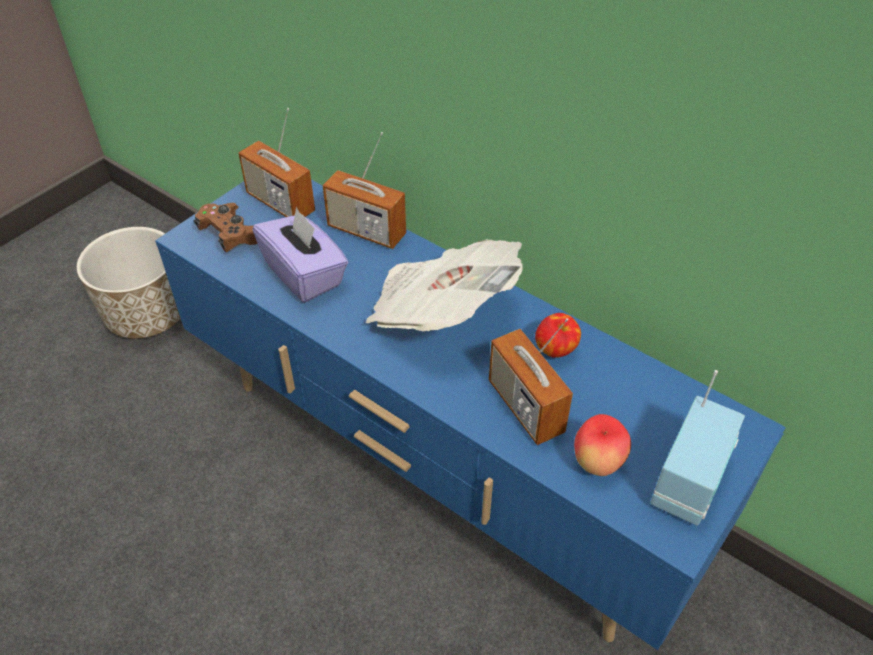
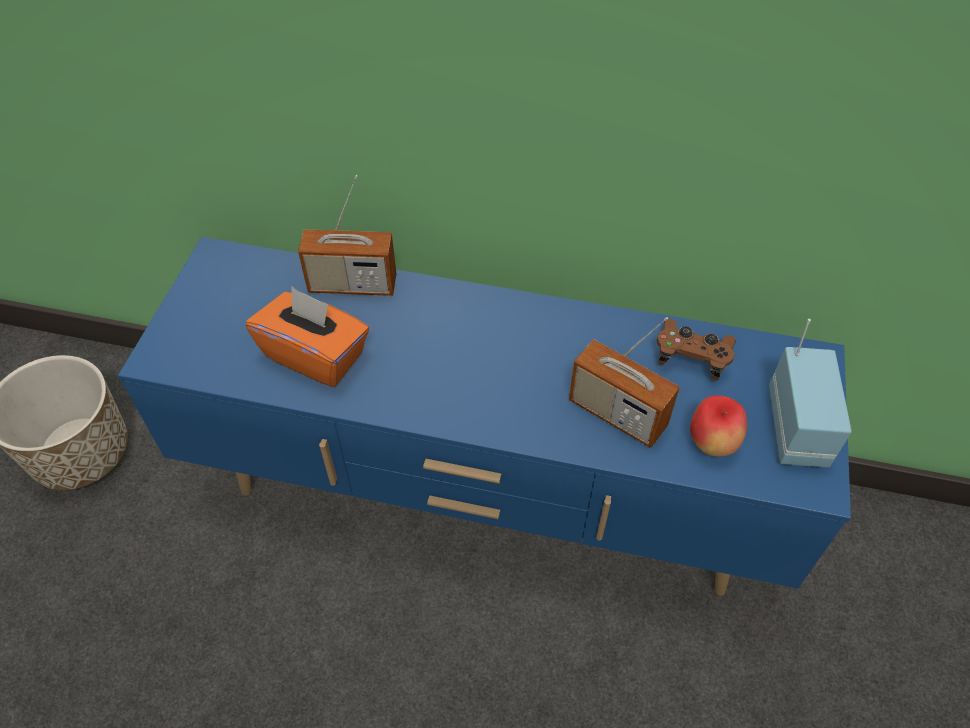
camera: 25 degrees left, 5 degrees up
brown game controller [193,203,258,252] -> brown game controller moved to [657,319,736,380]
radio [238,108,315,217] -> none
purple tissue box [253,207,348,303] -> orange tissue box [246,286,369,387]
newspaper [365,239,523,332] -> none
apple [535,313,581,358] -> none

